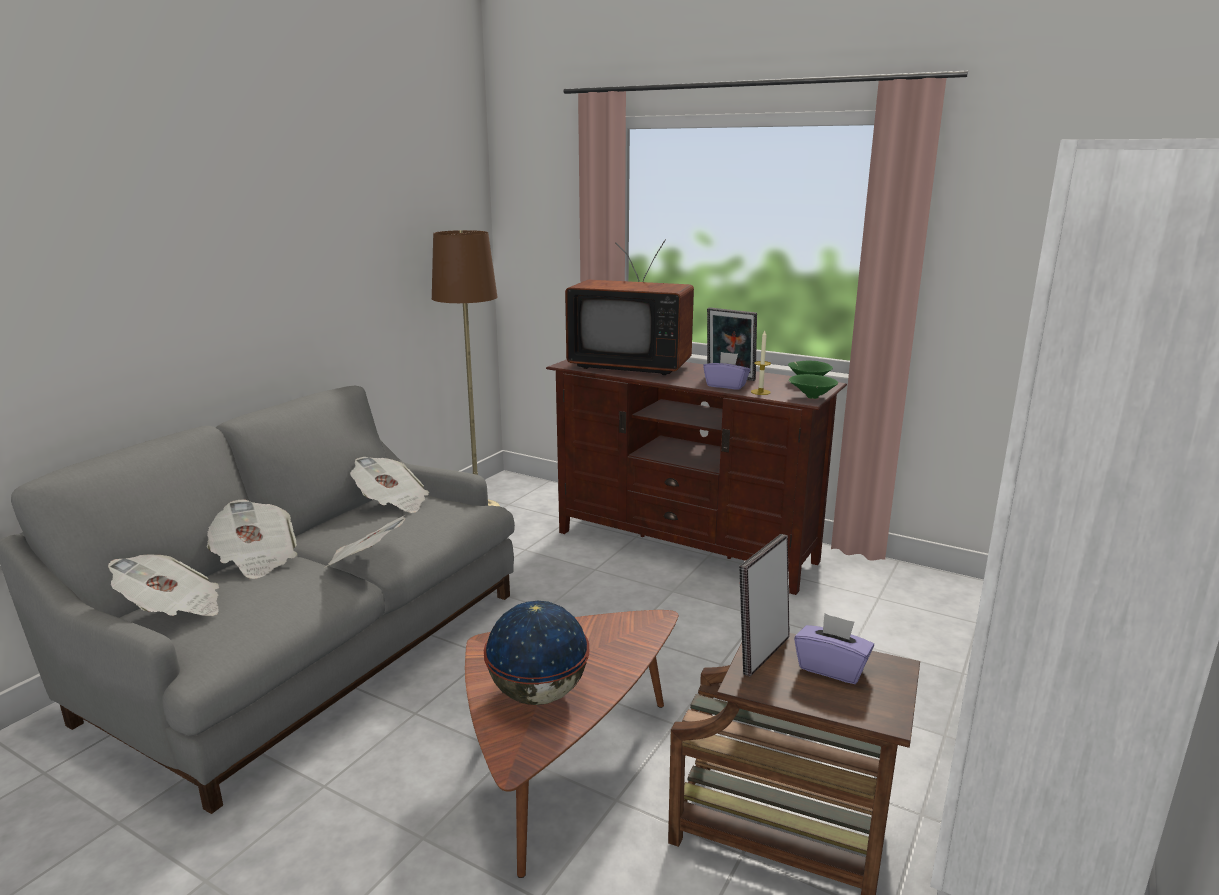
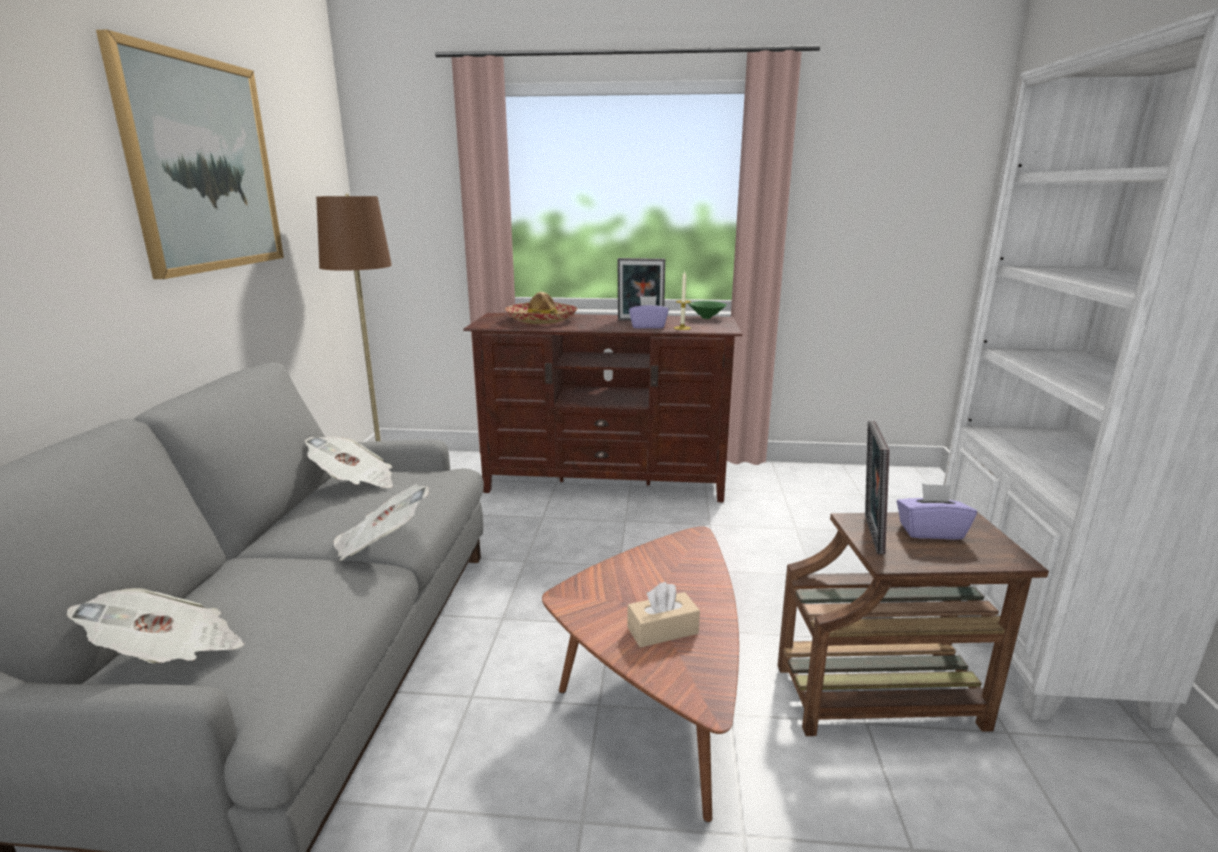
camera: 25 degrees left, 0 degrees up
newspaper [207,499,297,579] -> none
globe [484,601,589,705] -> beige tissue box [627,582,700,648]
television [565,240,694,375] -> hat [505,292,578,324]
green bowl [789,374,838,399] -> none
none -> picture [96,30,284,279]

